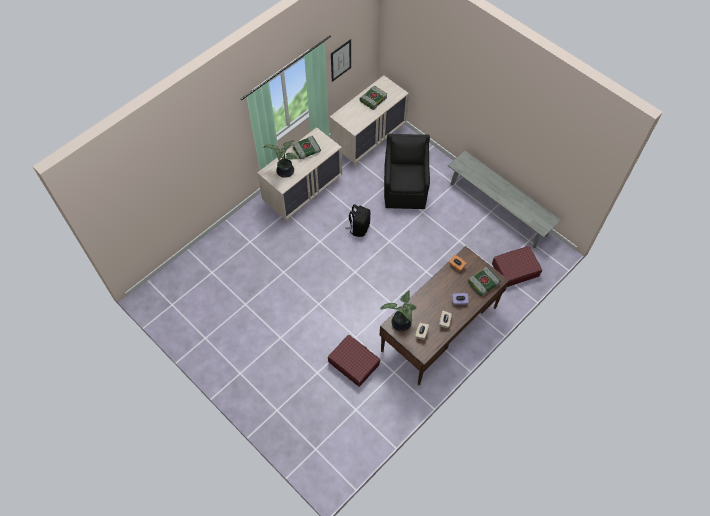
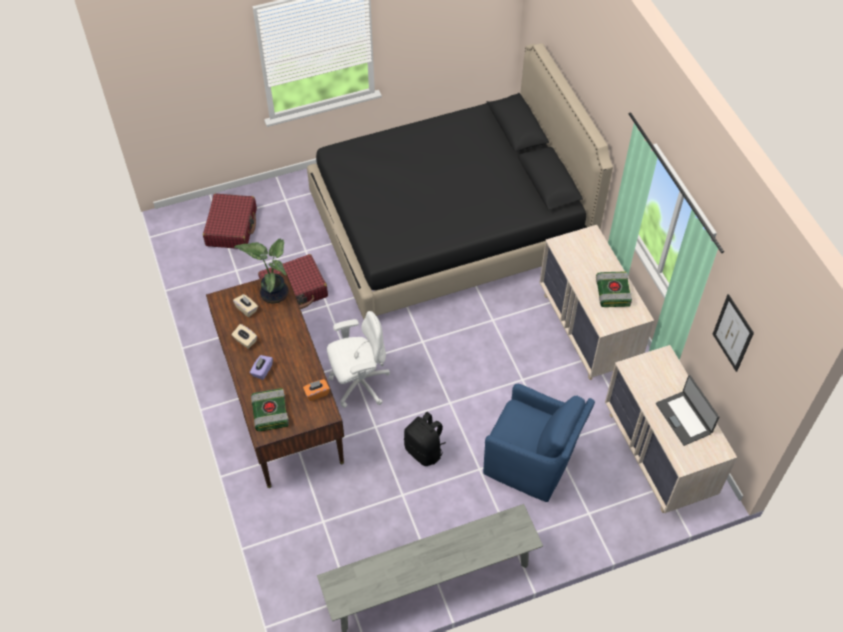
camera: 115 degrees right, 5 degrees down
potted plant [264,140,298,178] -> none
black backpack [349,204,370,237] -> black backpack moved to [404,412,446,466]
book [360,86,387,110] -> laptop [656,375,719,446]
black armchair [384,134,430,209] -> blue armchair [483,384,595,502]
red suitcase [492,246,542,287] -> red suitcase moved to [203,193,257,249]
none -> black bed [307,43,613,319]
none -> white office chair [327,311,390,408]

